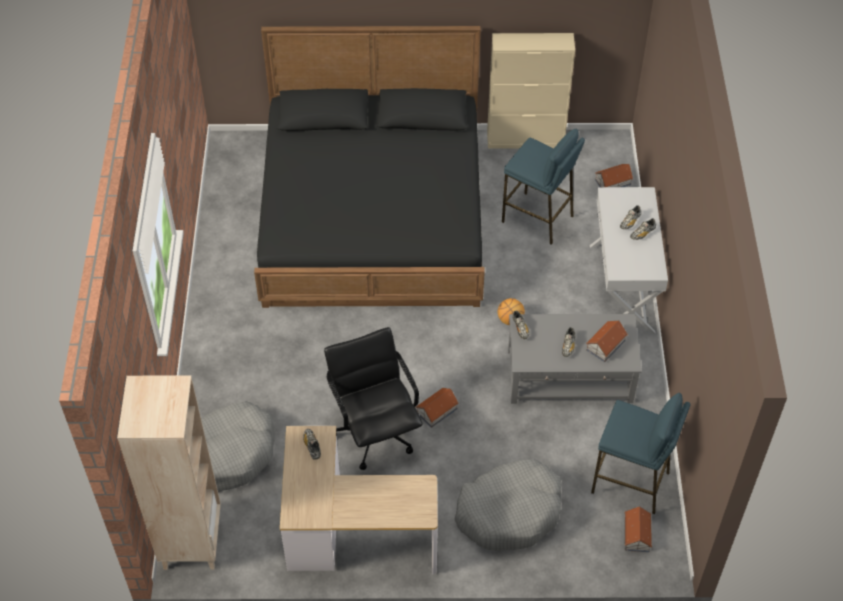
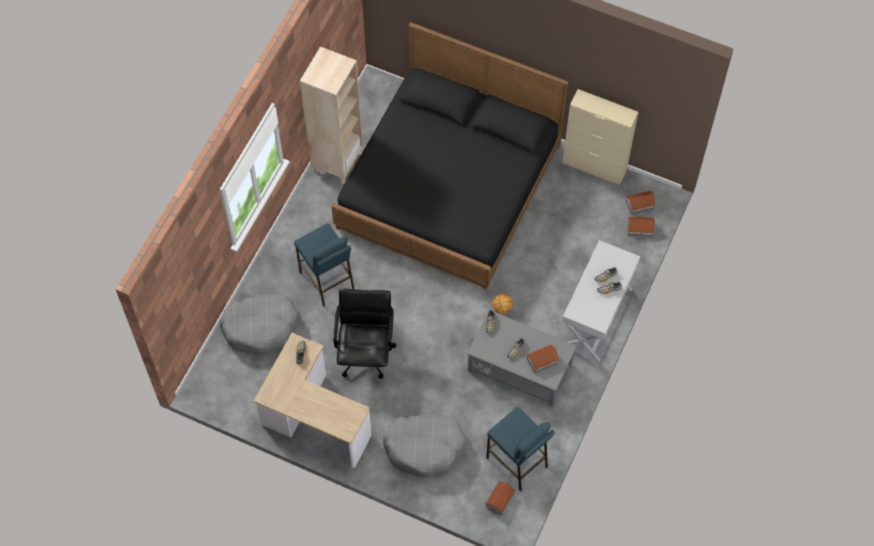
camera: 25 degrees right, 10 degrees up
beige bookcase [117,375,221,570] -> beige bookcase moved to [300,47,363,185]
toy house [415,388,459,428] -> toy house moved to [626,191,656,214]
blue stool [502,129,585,245] -> blue stool moved to [294,223,354,306]

